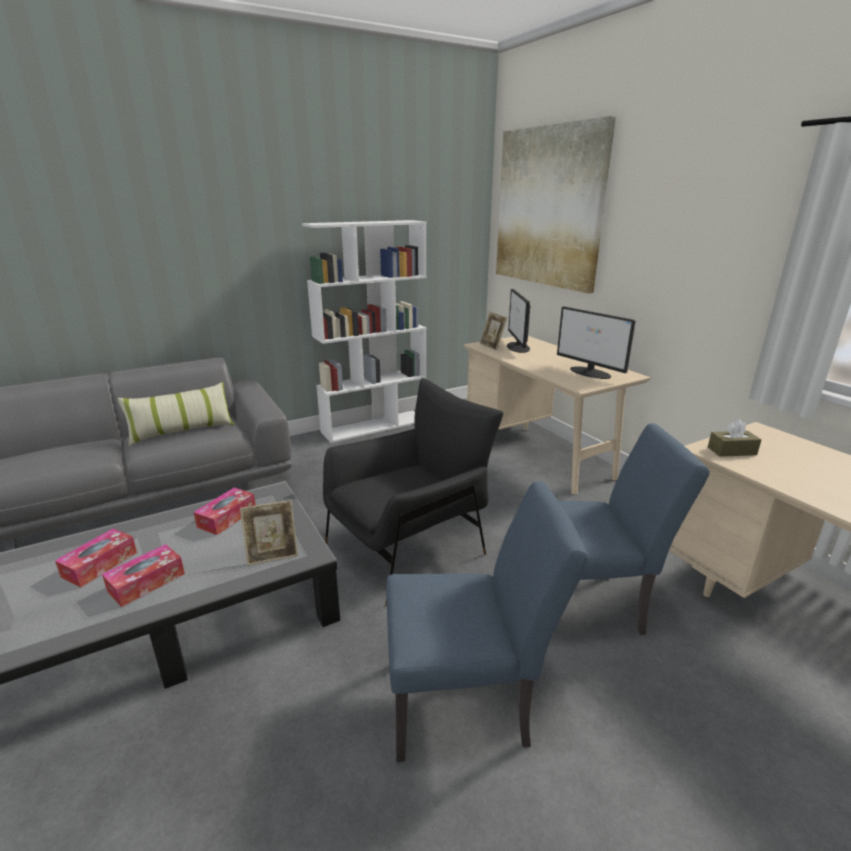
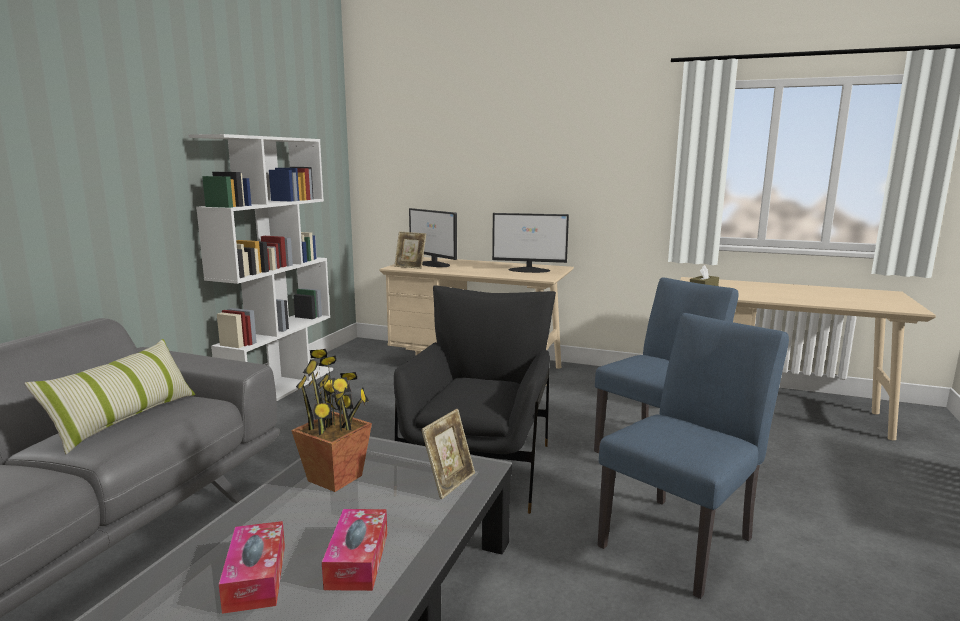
camera: 40 degrees left, 10 degrees down
tissue box [194,487,256,535] -> potted plant [291,349,372,492]
picture [496,116,616,294] -> none

